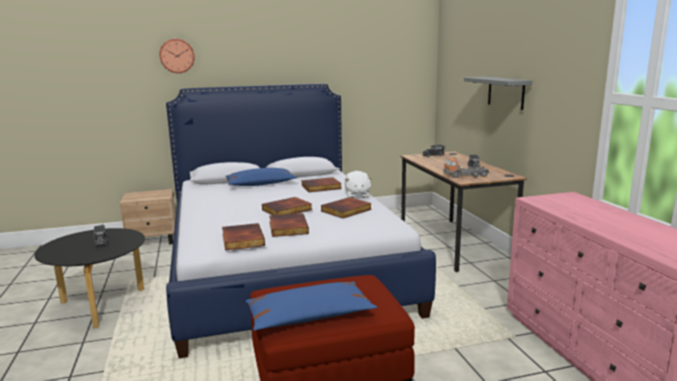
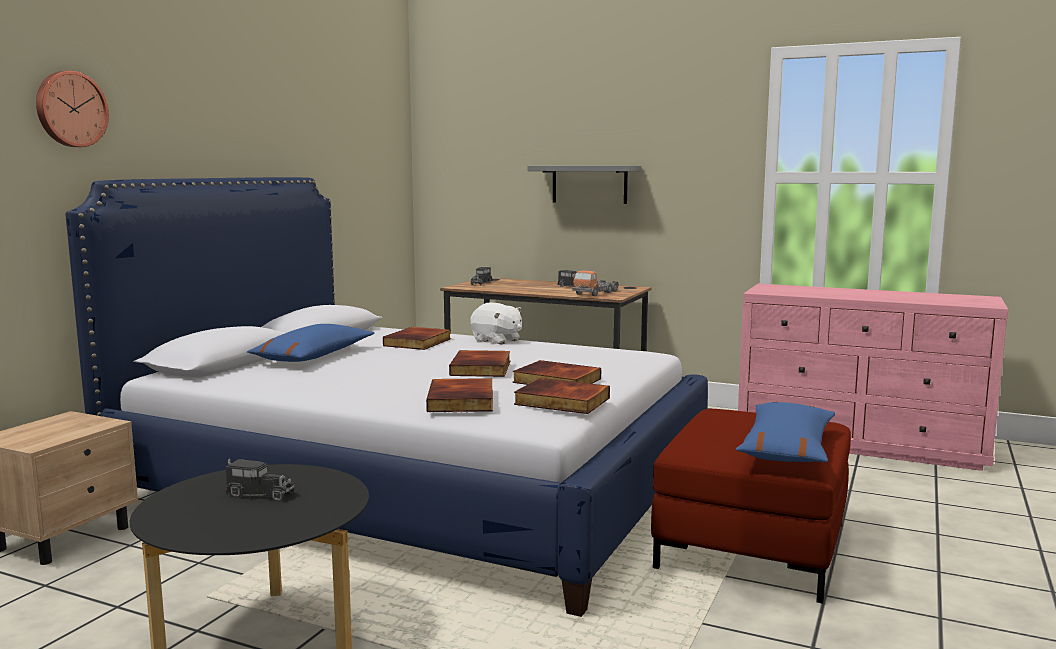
camera: 50 degrees left, 5 degrees down
book [321,197,372,218] -> book moved to [426,378,493,412]

